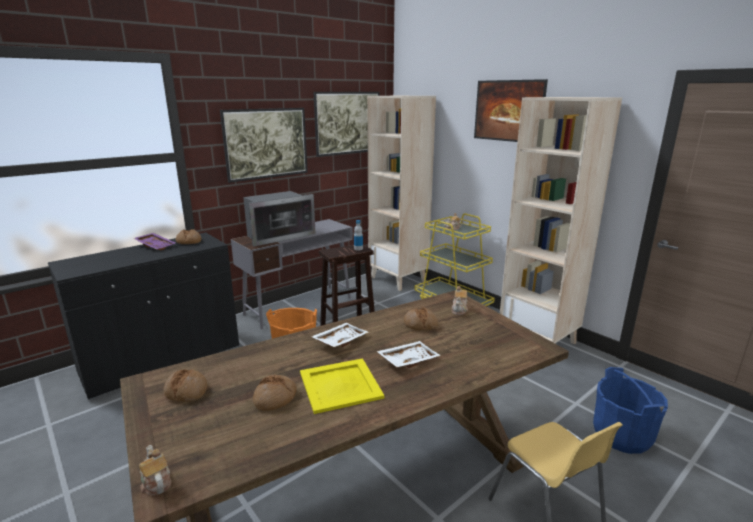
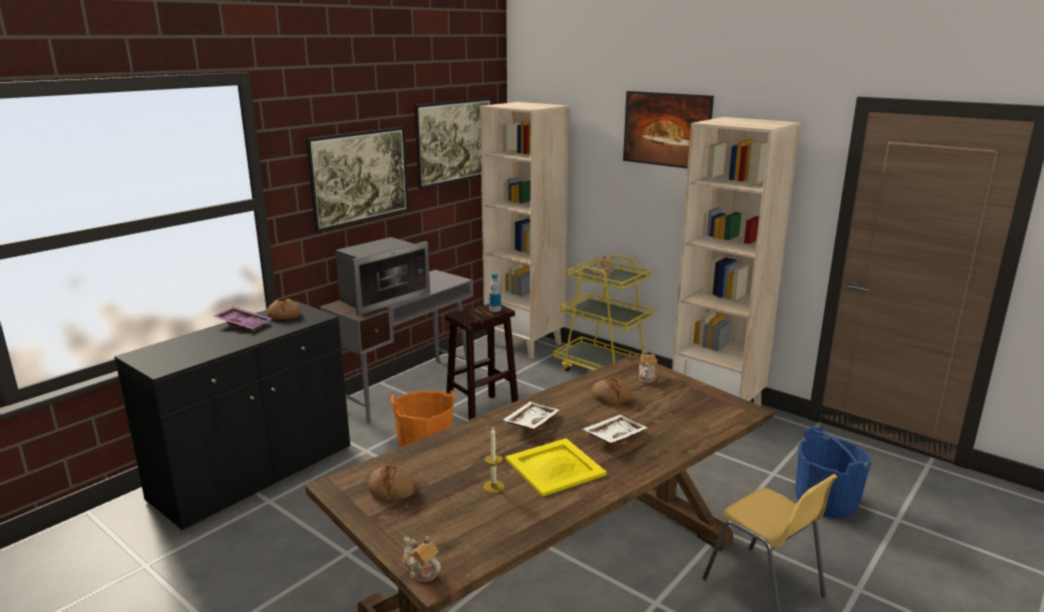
camera: 10 degrees left, 0 degrees up
bread [253,375,297,411] -> candle [483,428,504,493]

